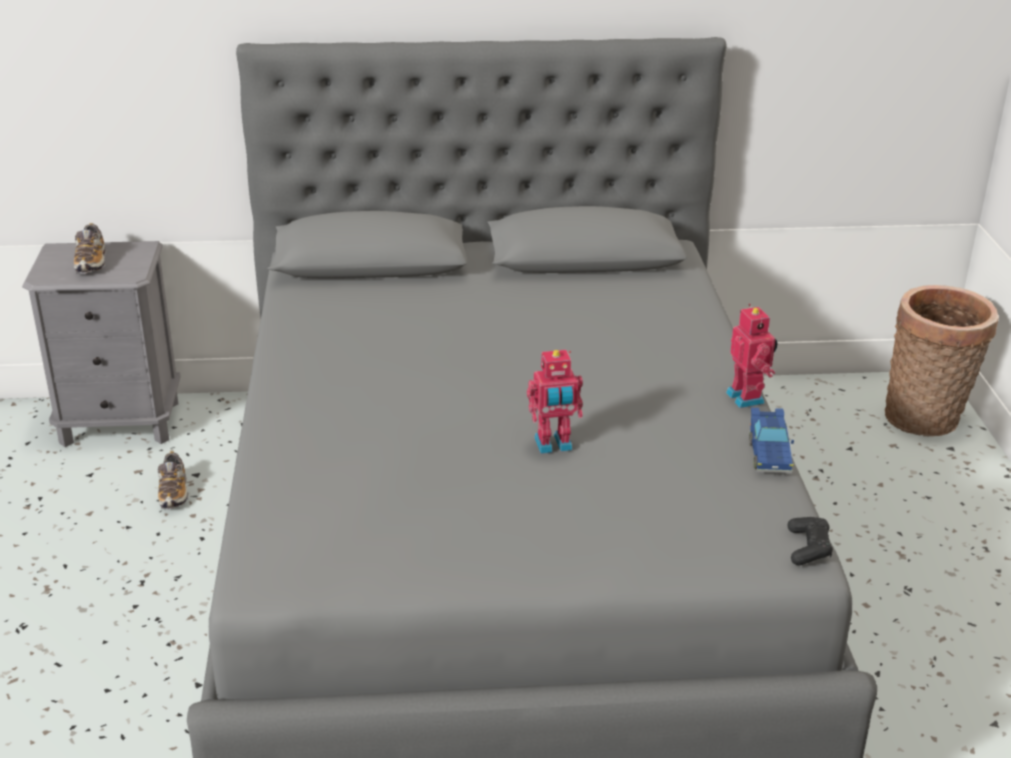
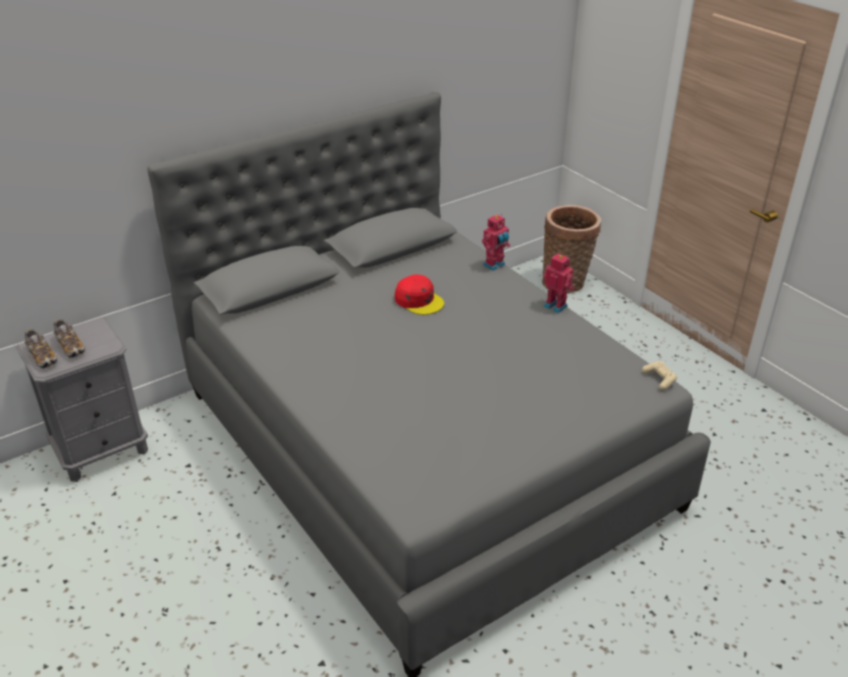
camera: 30 degrees left, 5 degrees up
shoe [158,451,188,509] -> shoe moved to [25,329,57,369]
toy robot [527,350,583,454] -> toy robot moved to [482,214,510,271]
blue toy car [749,408,794,473] -> none
black game controller [788,517,833,565] -> beige game controller [642,361,677,391]
none -> red cap [395,275,444,315]

